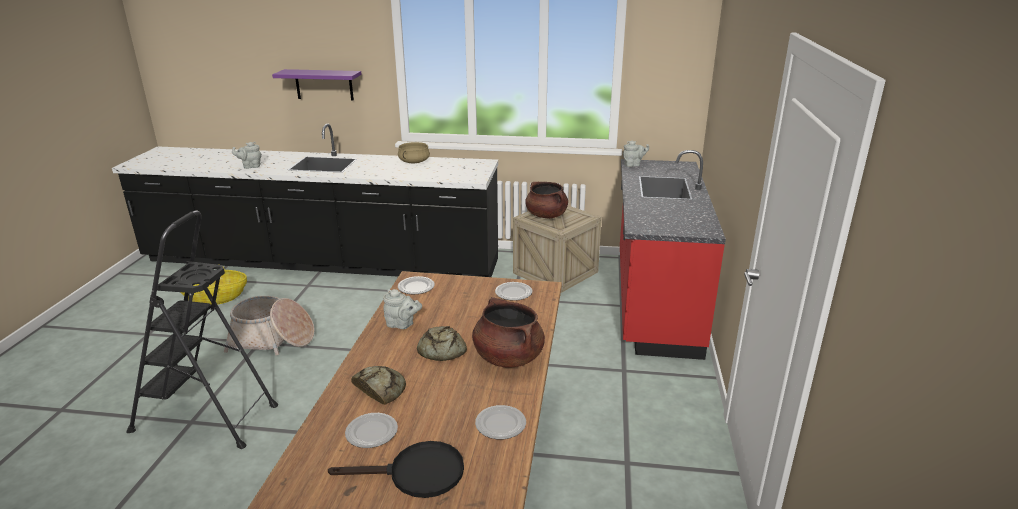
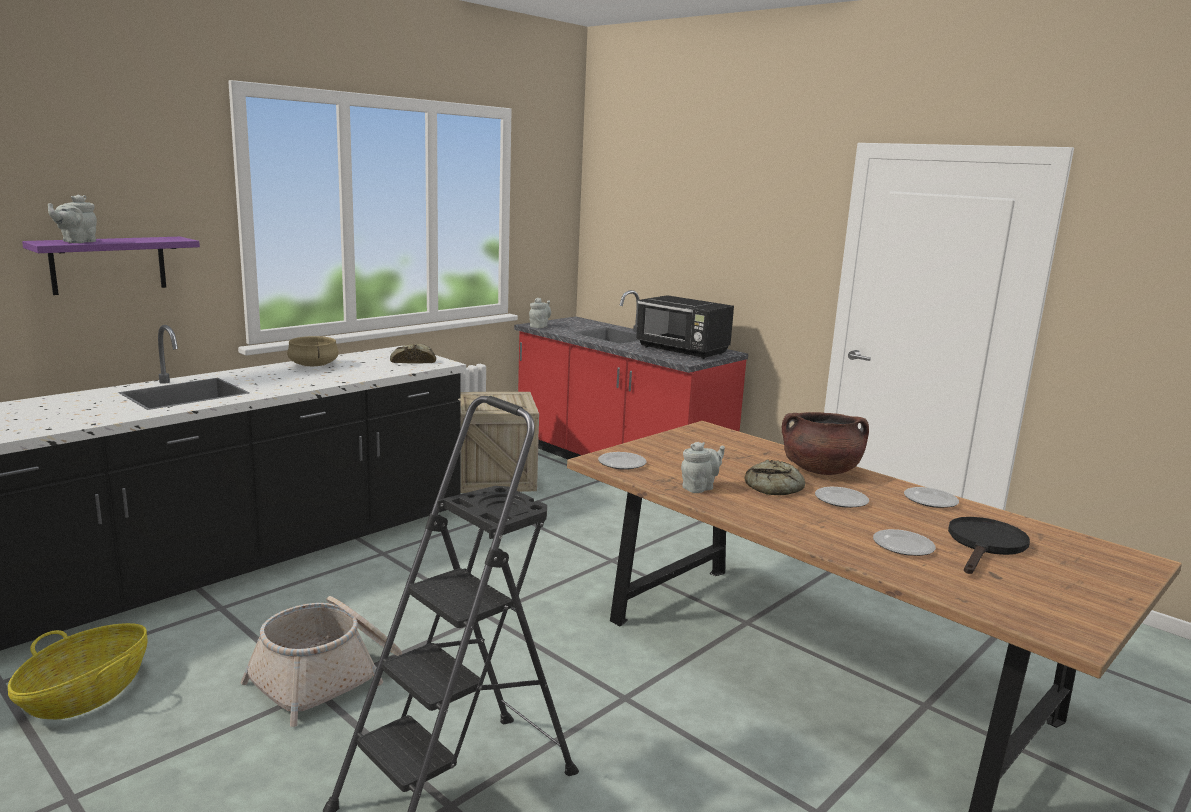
camera: 55 degrees left, 10 degrees down
grey teapot [232,142,262,169] -> grey teapot moved to [48,195,97,243]
bread [351,366,406,405] -> bread moved to [390,344,436,363]
plate [495,282,532,301] -> plate moved to [815,487,869,508]
brown cooking pot [525,182,568,219] -> none
none -> black microwave [636,295,734,359]

